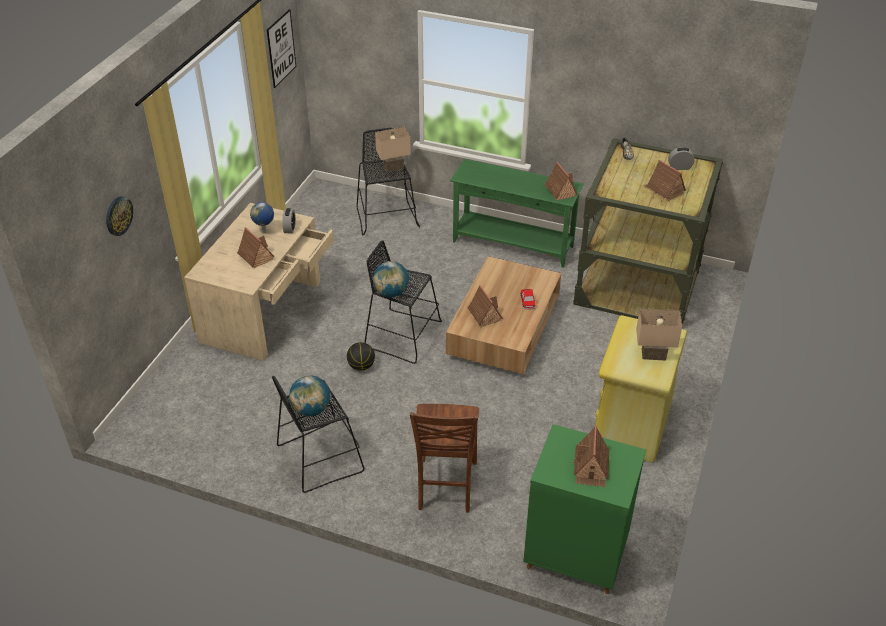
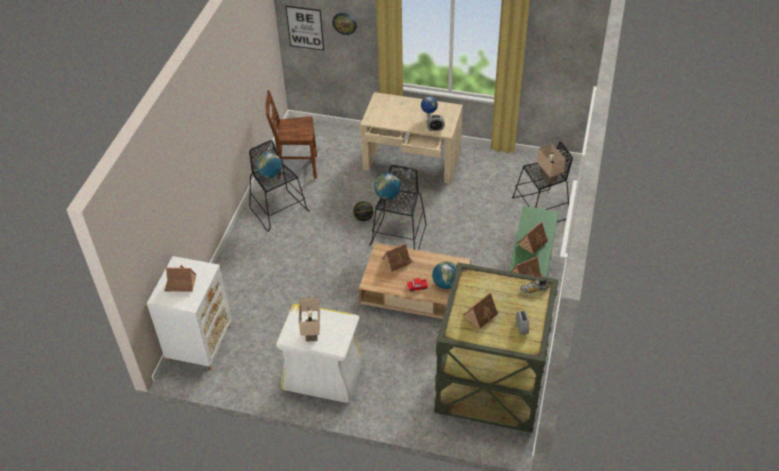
camera: 85 degrees right, 5 degrees up
toy house [237,227,275,268] -> toy house moved to [518,221,549,254]
picture [267,9,296,88] -> picture moved to [286,6,324,51]
brown chair [410,404,479,513] -> brown chair moved to [266,90,317,179]
green dresser [523,424,646,594] -> white dresser [146,256,232,370]
yellow nightstand [595,315,687,463] -> white nightstand [276,304,362,403]
none -> globe [432,261,456,289]

